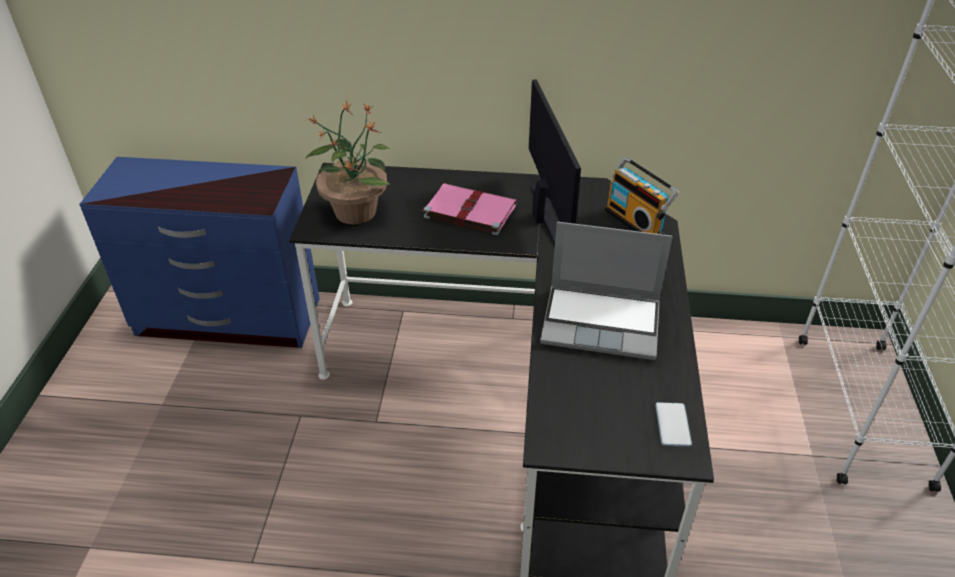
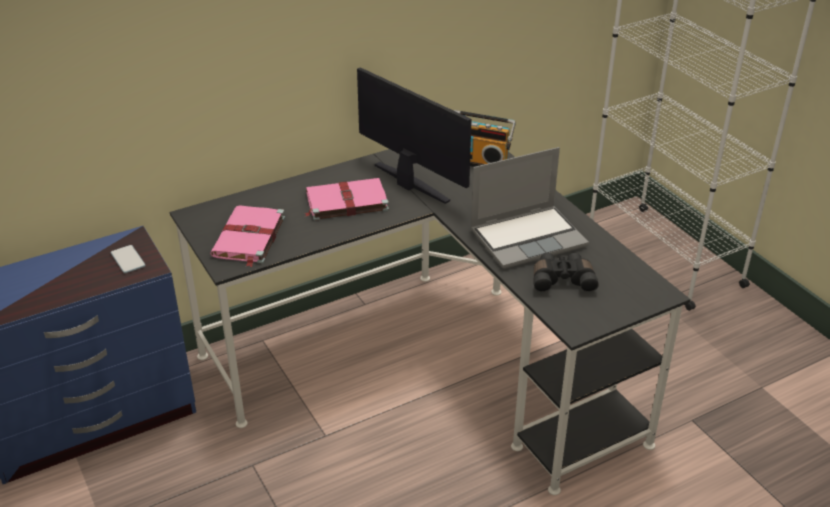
camera: 35 degrees left, 5 degrees down
potted plant [305,100,391,225] -> pink book [210,205,285,267]
phone [655,402,692,447] -> phone moved to [111,245,146,273]
none -> black binoculars [534,253,599,293]

